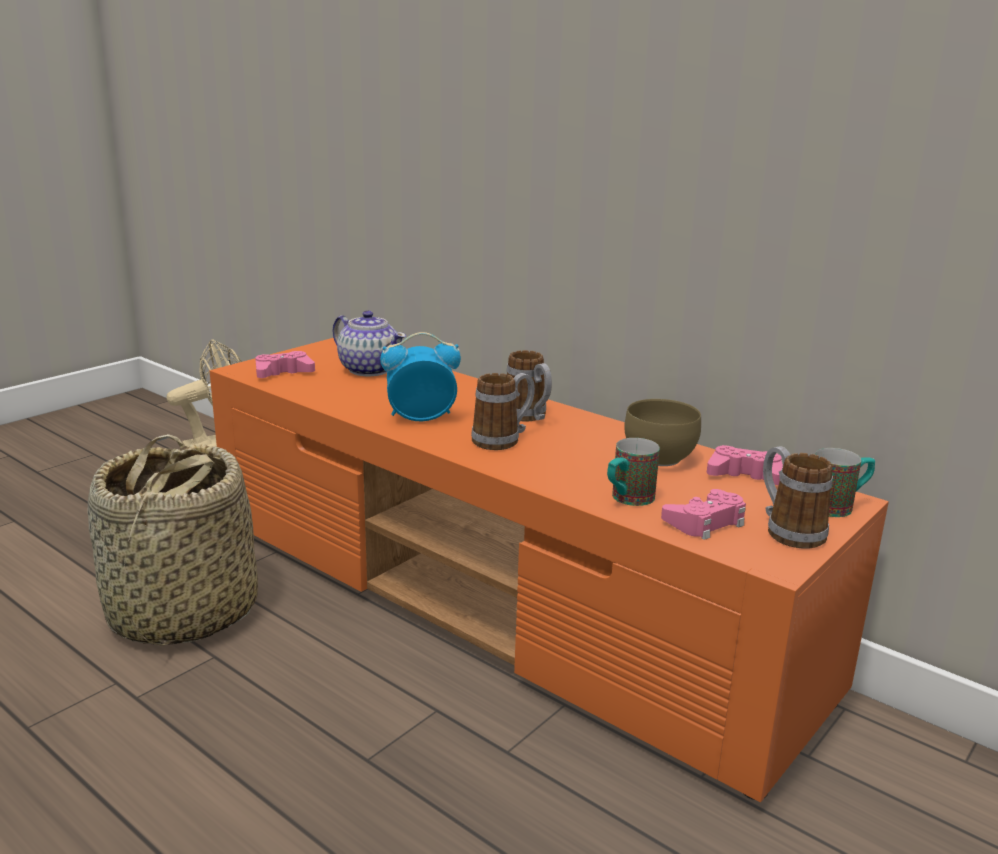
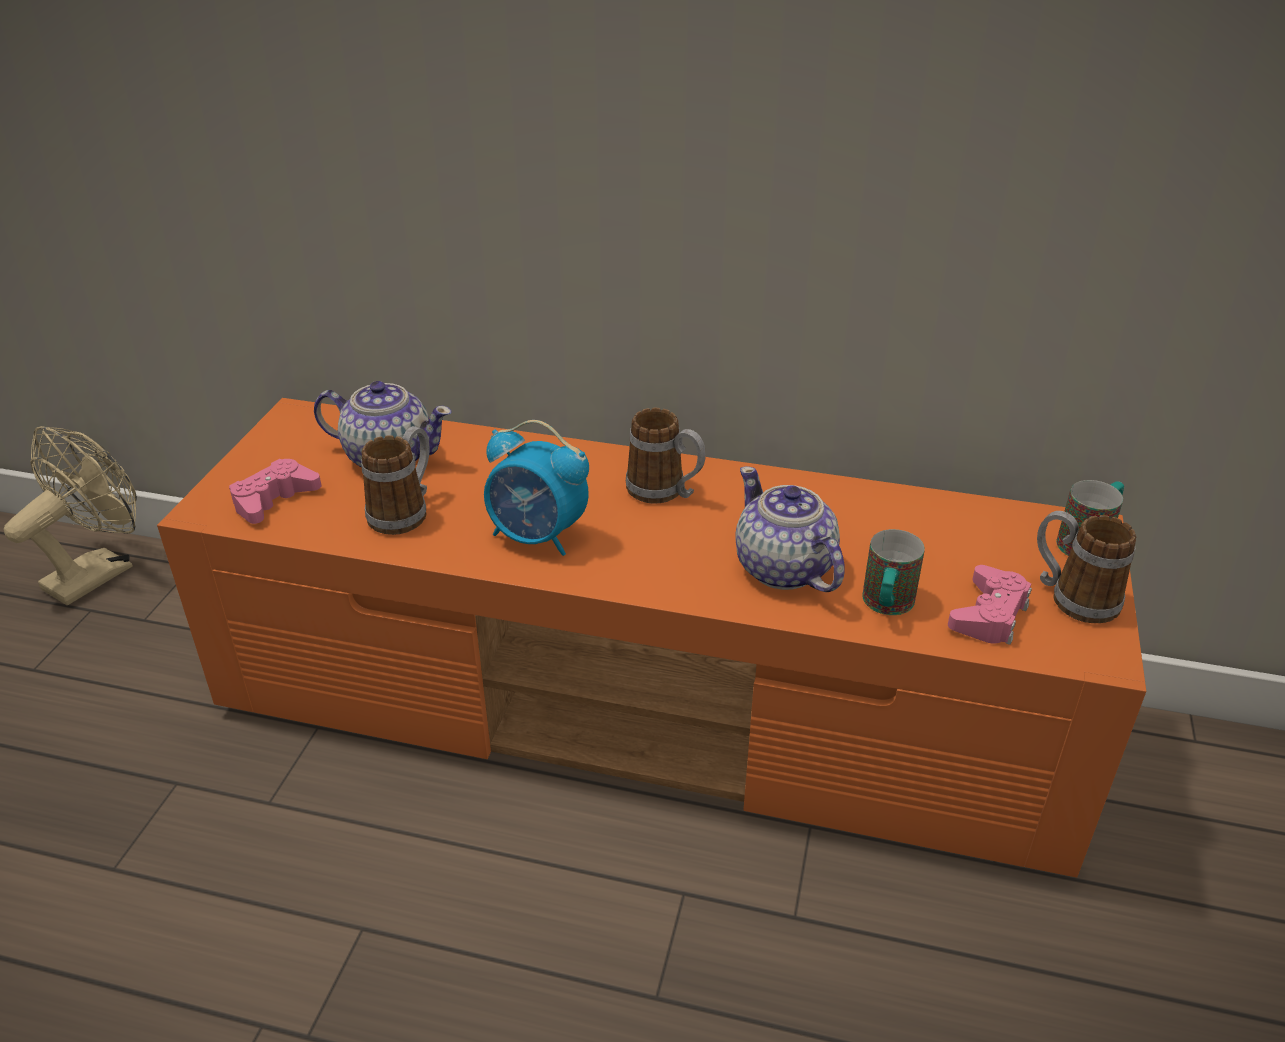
camera: 25 degrees left, 15 degrees up
basket [88,434,258,646] -> none
alarm clock [380,332,461,421] -> alarm clock turned 120 degrees counterclockwise [484,420,589,556]
mug [471,373,535,450] -> mug moved to [361,426,429,535]
brown bowl [624,399,701,466] -> none
pink game controller [707,445,783,485] -> none
none -> teapot [735,466,845,592]

